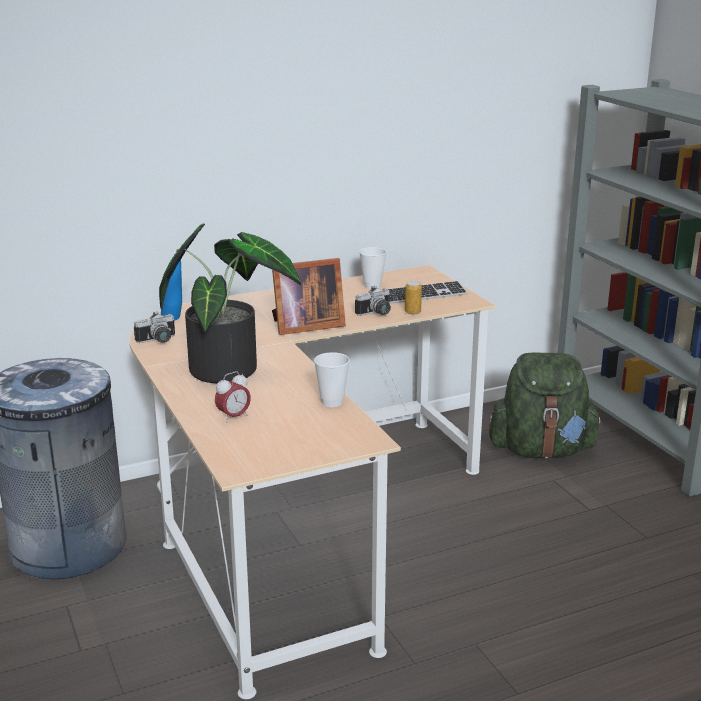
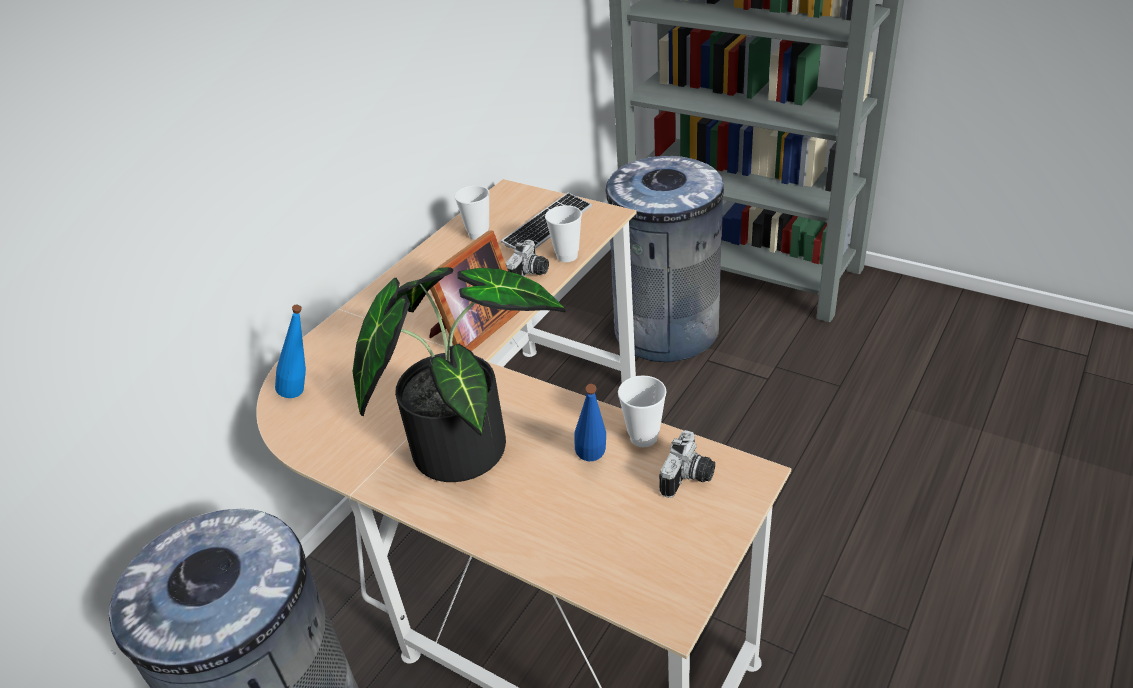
camera: 30 degrees left, 15 degrees up
camera [134,311,175,343] -> camera moved to [659,430,715,498]
alarm clock [215,371,251,423] -> none
can [405,281,422,315] -> cup [545,205,582,262]
green backpack [489,353,602,459] -> grey trash can [601,156,724,362]
none -> blue bottle [574,384,606,461]

